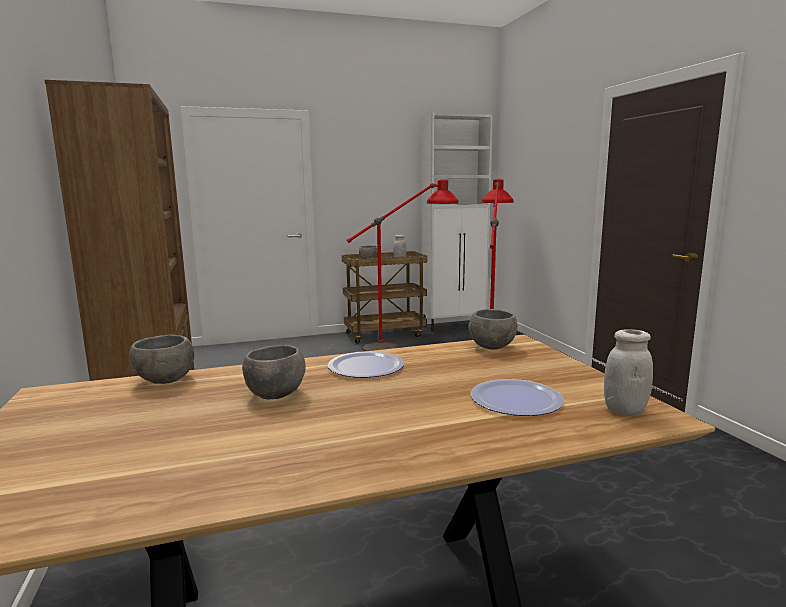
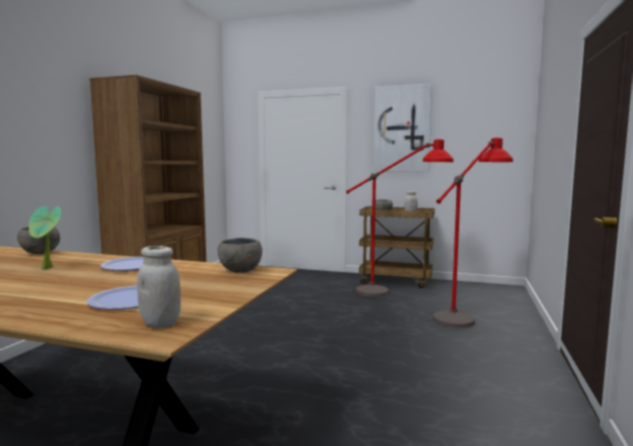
camera: 35 degrees right, 5 degrees down
grey bowl [242,345,306,400] -> potted plant [29,206,62,269]
white cabinet [421,113,493,332] -> none
none -> picture [374,84,432,171]

